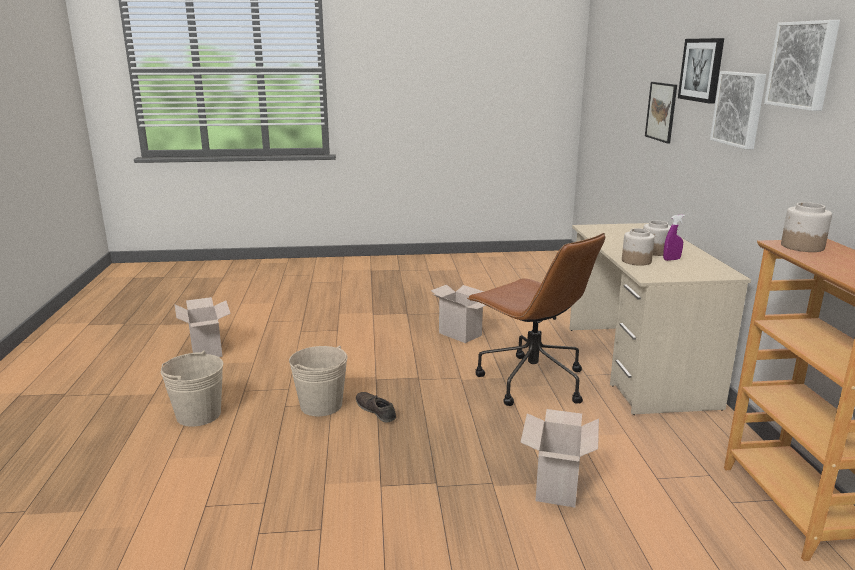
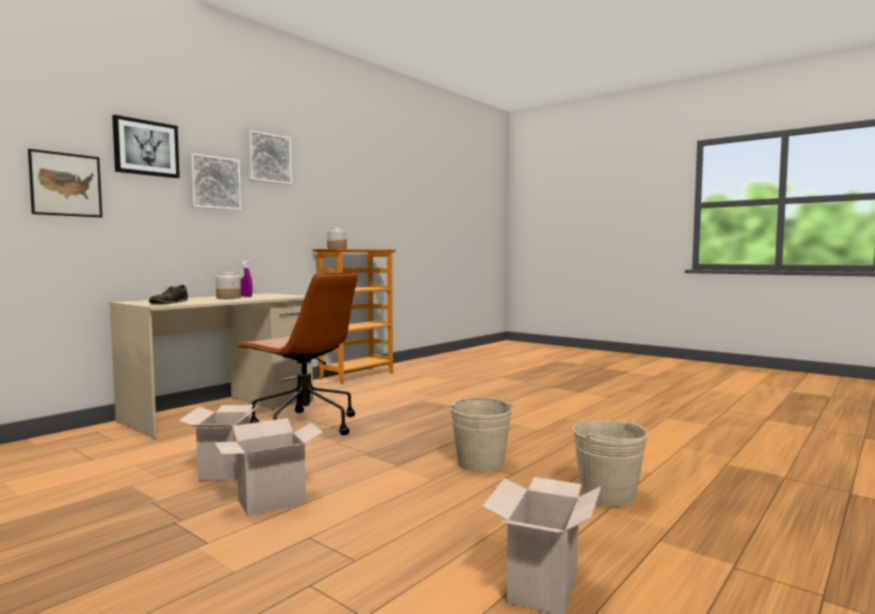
camera: 135 degrees left, 15 degrees down
brown shoe [356,392,396,423] -> brown shoe moved to [149,285,188,304]
brown office chair [467,233,605,406] -> brown office chair turned 120 degrees clockwise [237,272,358,435]
cardboard box [520,409,599,507] -> cardboard box moved to [214,418,323,516]
jar [622,228,655,266] -> none

